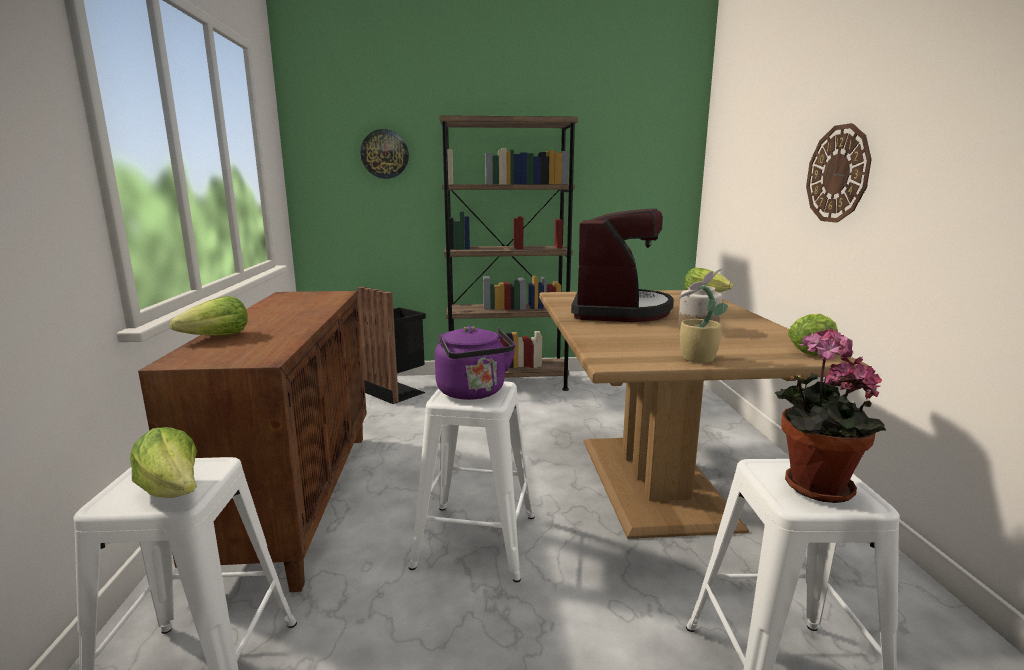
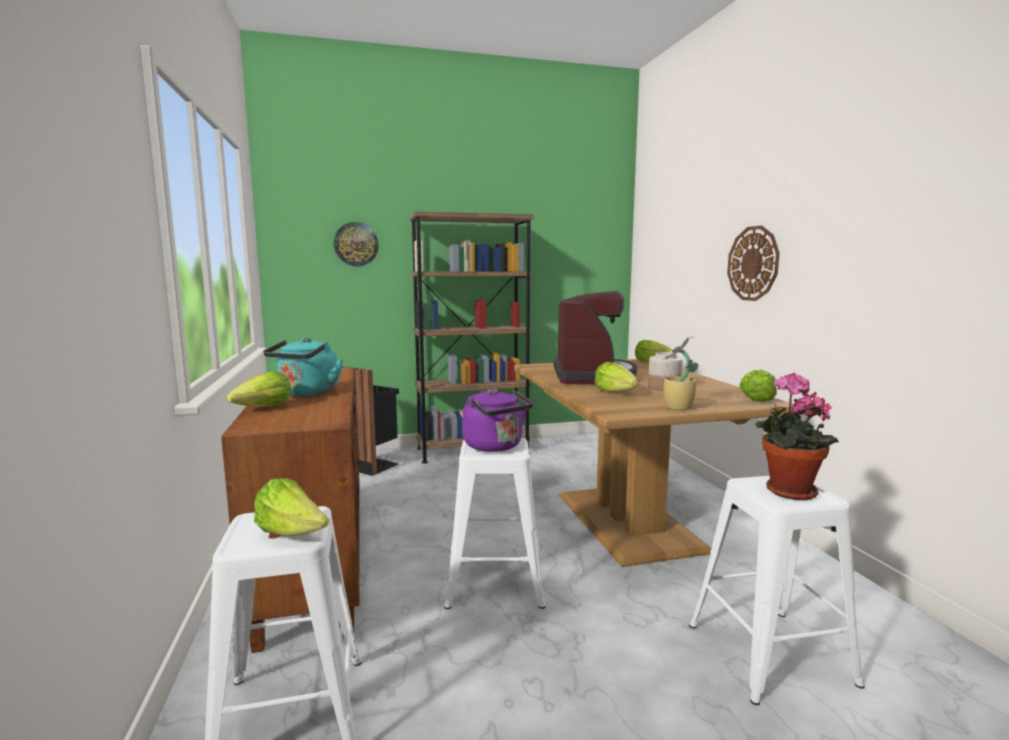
camera: 10 degrees left, 5 degrees down
none -> turquoise kettle [263,337,343,396]
none -> lettuce [595,362,638,392]

